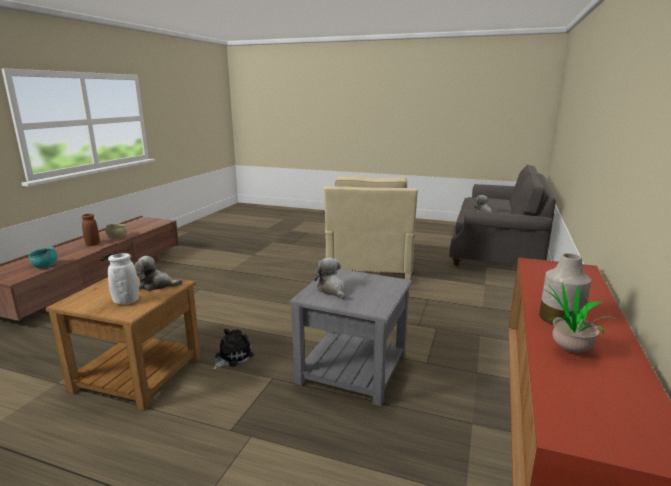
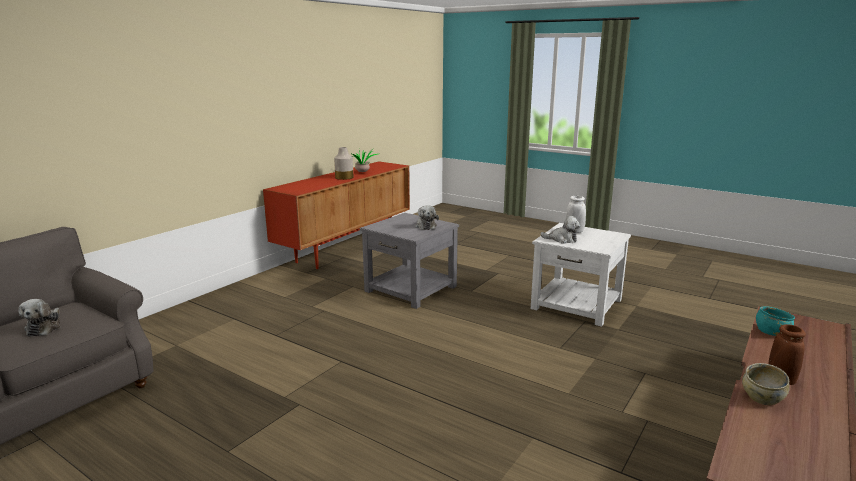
camera: 165 degrees left, 0 degrees up
brown side table [45,275,201,411] -> white side table [531,223,631,327]
plush toy [212,329,254,370] -> none
beige armchair [324,176,418,280] -> none

